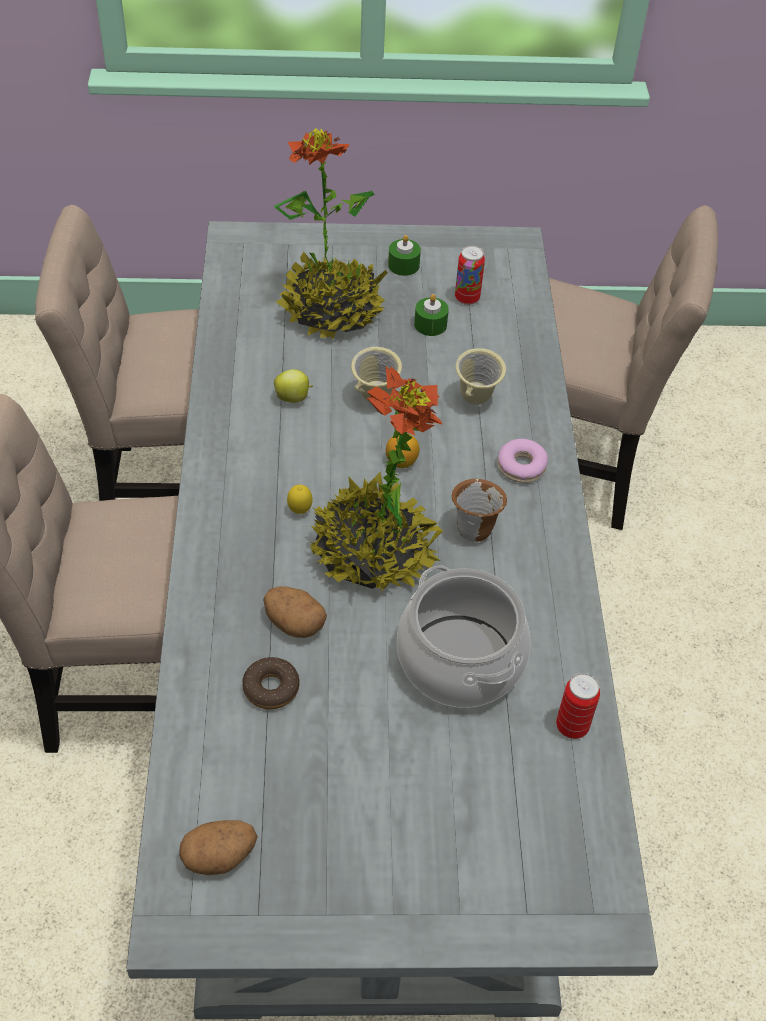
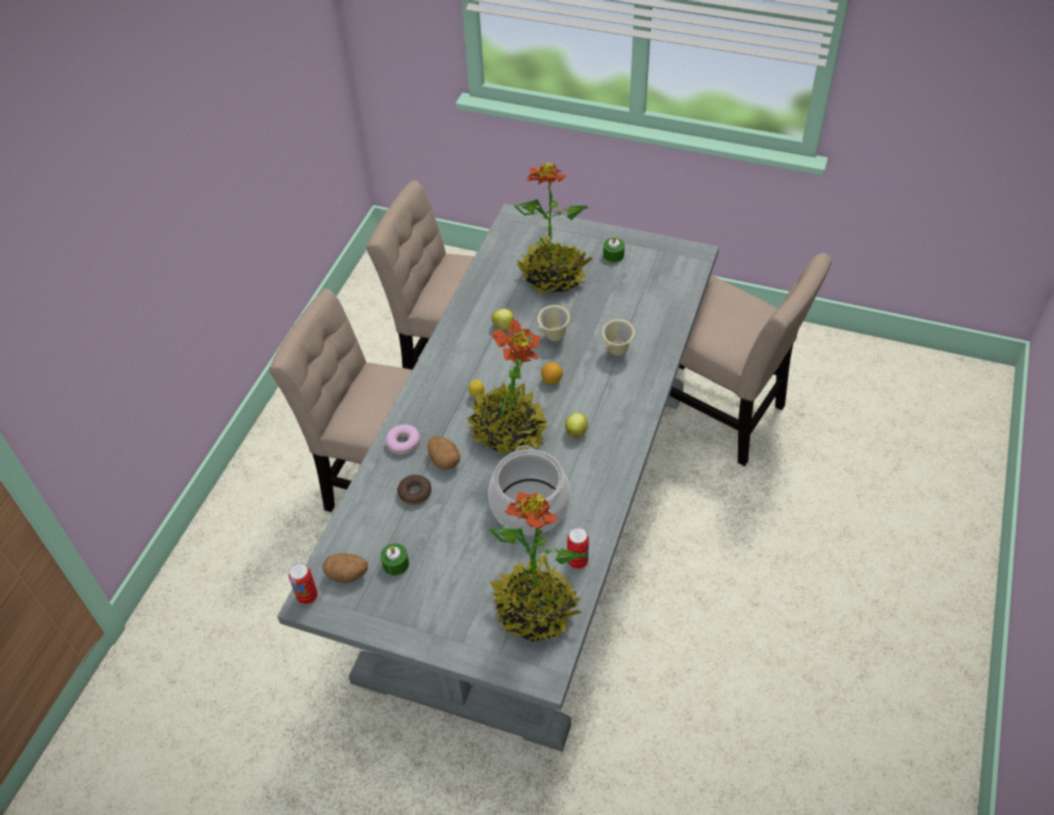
camera: 25 degrees right, 0 degrees up
green candle [414,294,449,336] -> green candle moved to [380,543,409,576]
brown mug [451,479,507,542] -> apple [565,413,588,438]
can [455,245,485,305] -> can moved to [289,563,318,604]
donut [497,439,548,483] -> donut moved to [386,424,420,455]
none -> potted plant [489,491,588,642]

